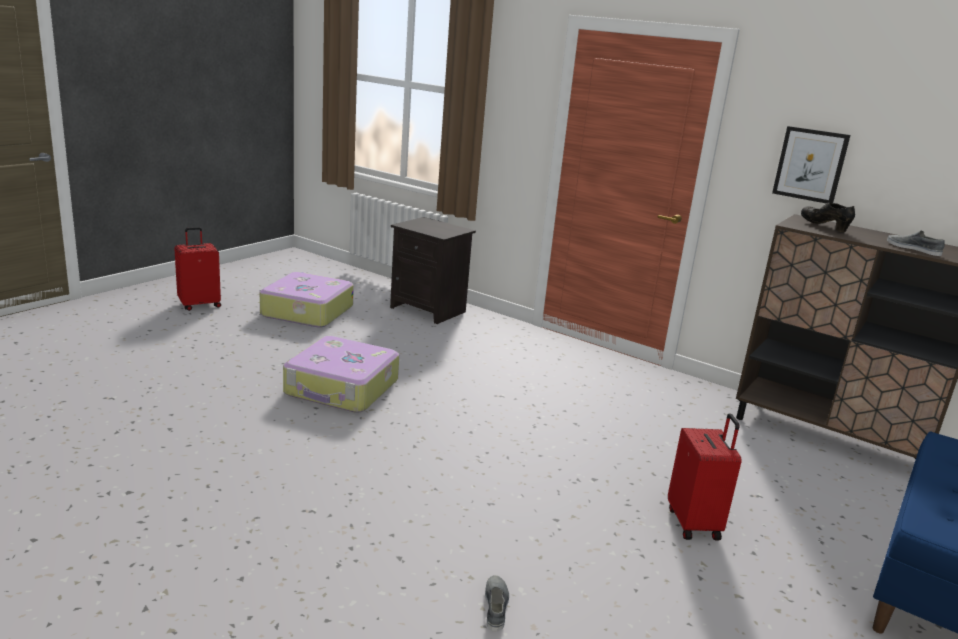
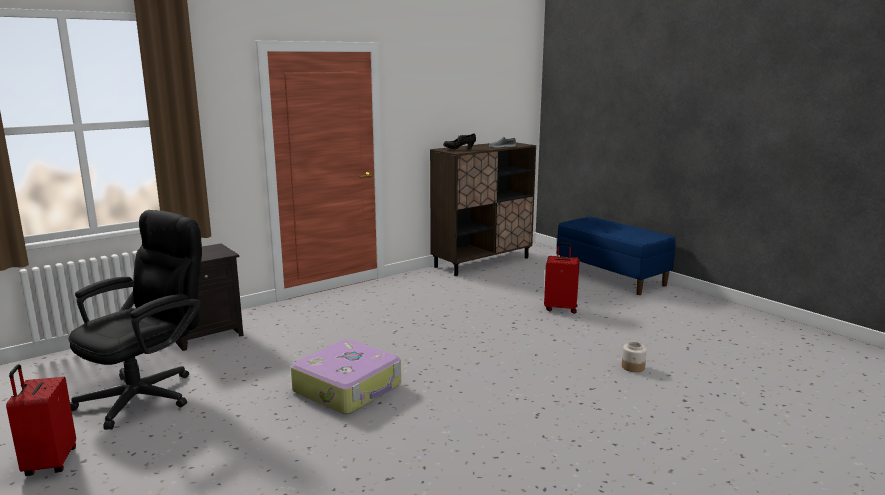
camera: 70 degrees left, 5 degrees down
suitcase [260,272,354,328] -> black office chair [68,210,202,430]
grey shoe [485,575,509,632] -> jar [622,342,647,372]
picture [772,126,850,203] -> none

